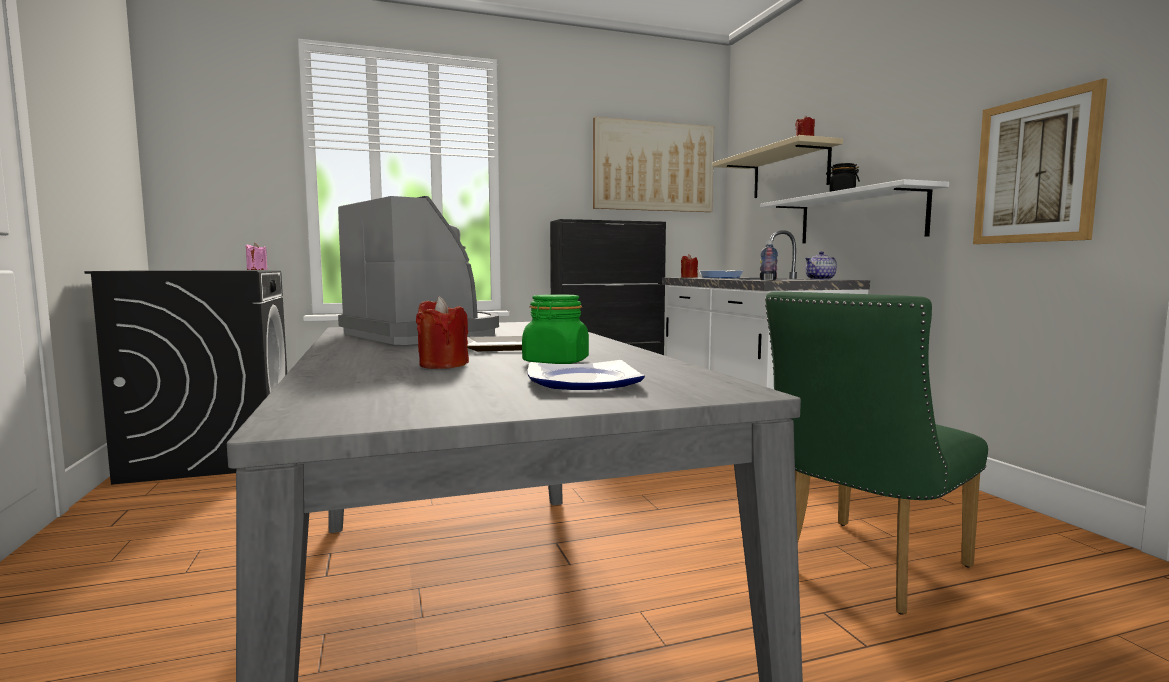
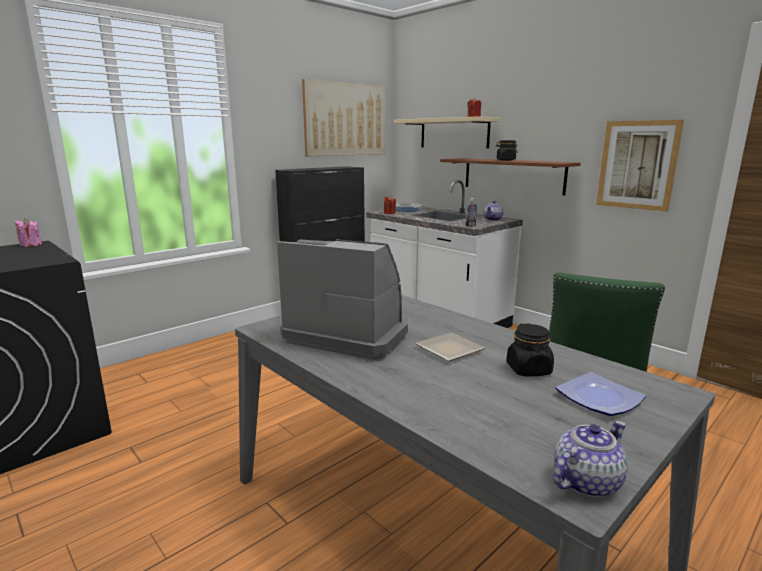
camera: 25 degrees left, 10 degrees up
red candle [416,296,469,369] -> none
green jar [522,294,589,364] -> black jar [507,323,554,376]
white shelf [760,179,949,243] -> brown shelf [440,158,581,195]
none -> teapot [553,421,628,497]

